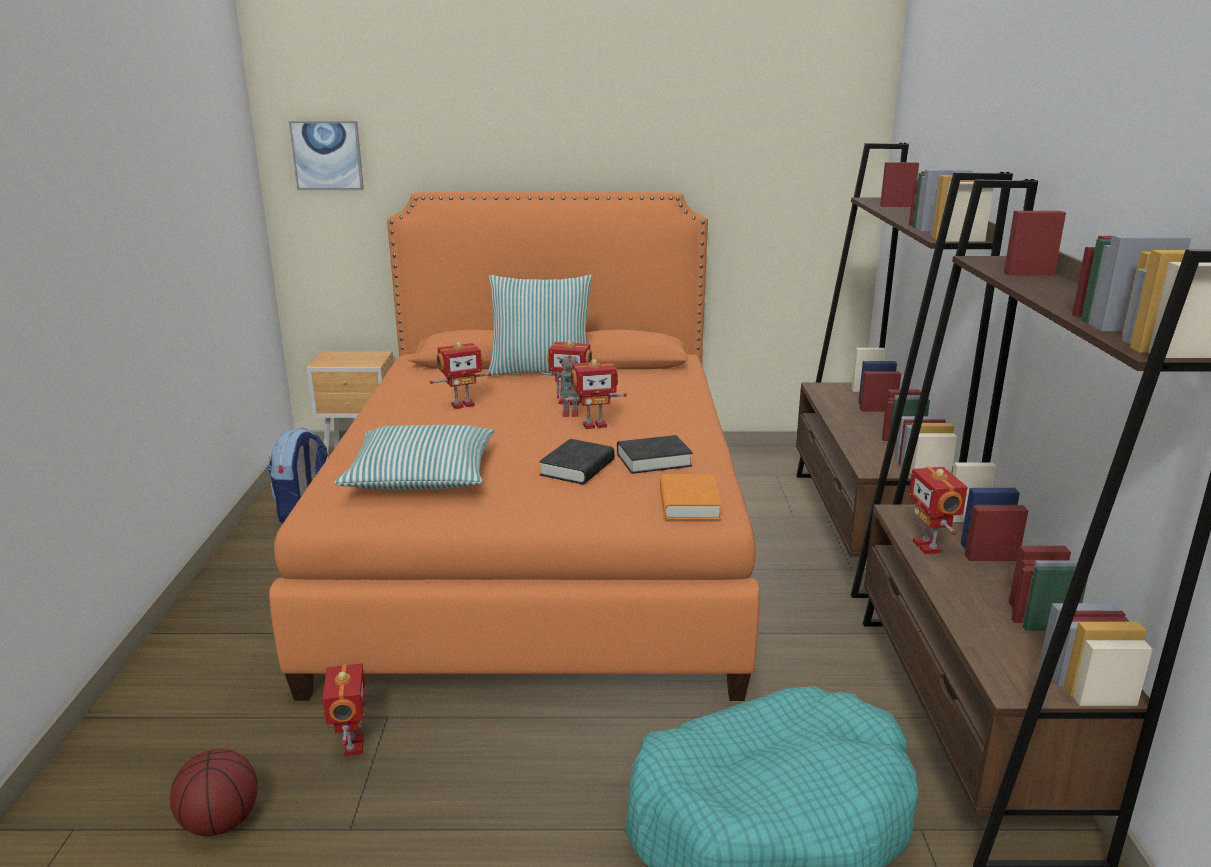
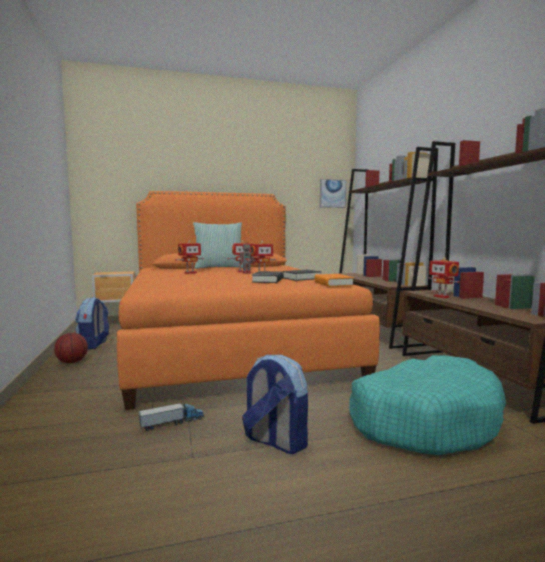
camera: 15 degrees left, 15 degrees down
basketball [170,749,258,836] -> basketball moved to [54,333,88,363]
picture [289,121,364,190] -> picture moved to [320,179,347,208]
toy robot [322,663,366,756] -> toy truck [138,401,204,431]
pillow [334,425,495,490] -> none
none -> backpack [242,354,308,454]

